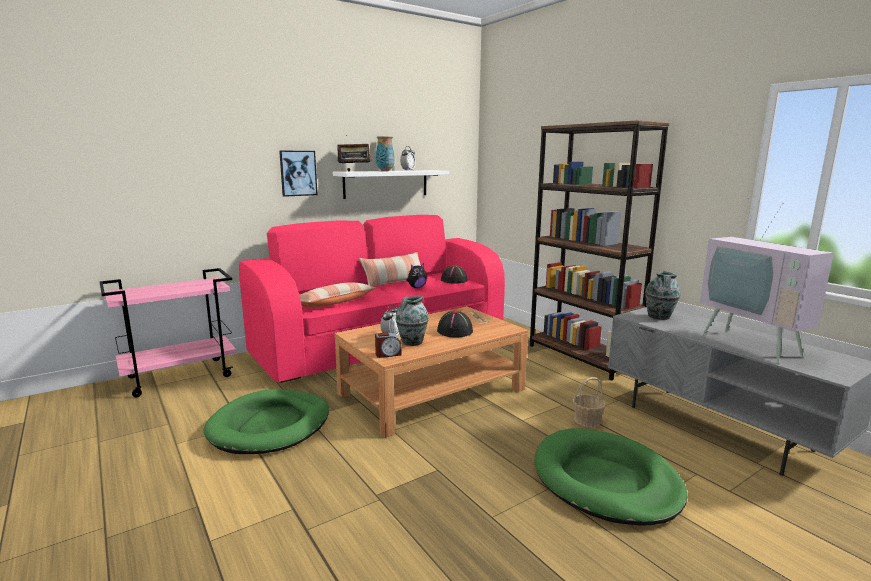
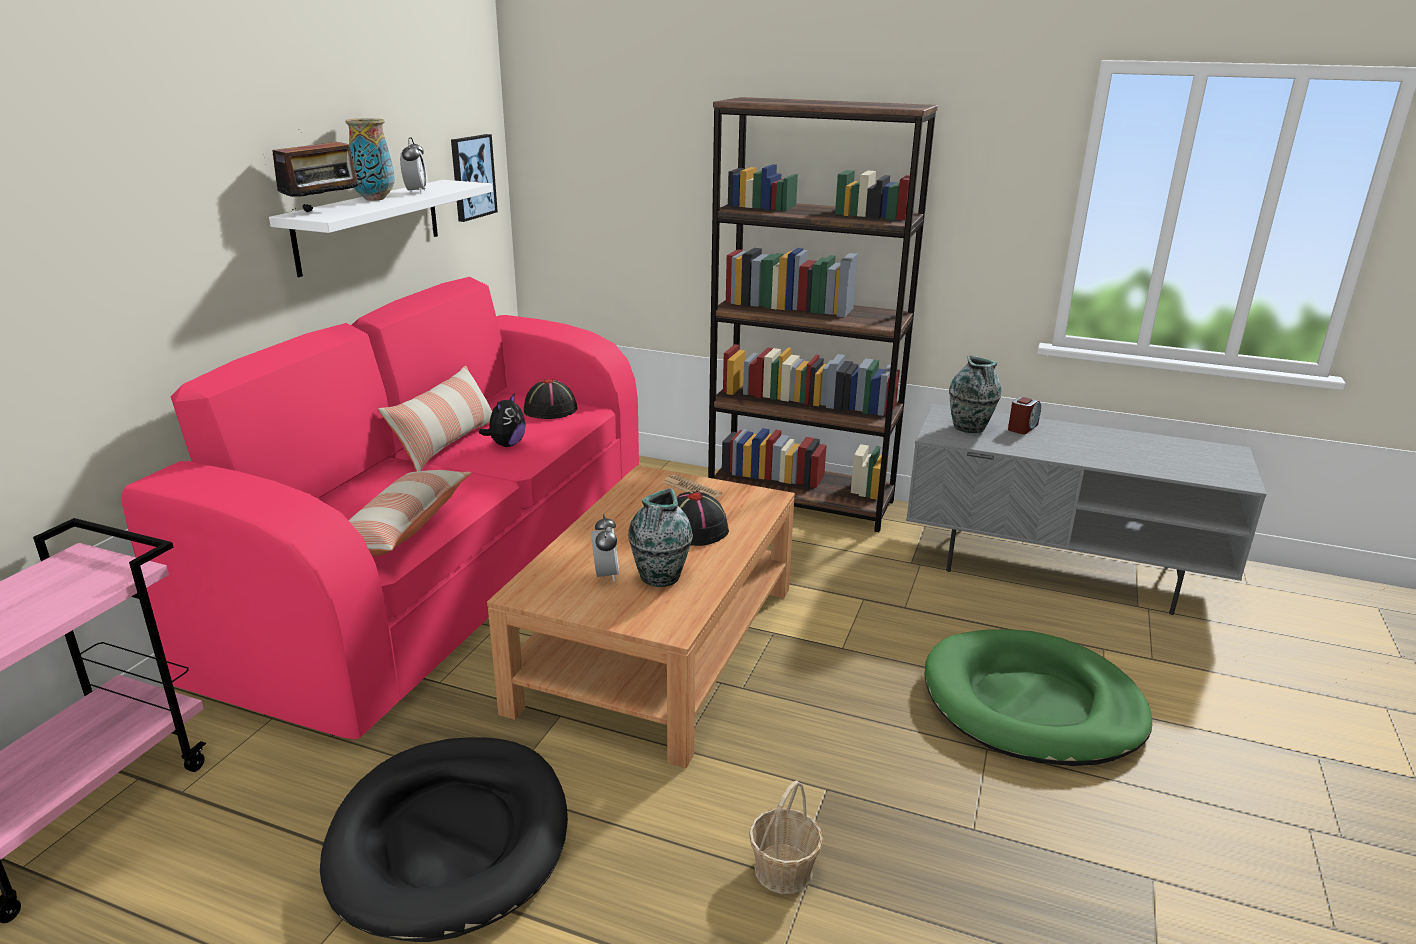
camera: 35 degrees left, 10 degrees up
green dog bed [203,389,329,454] -> black dog bed [320,737,568,942]
picture [279,151,318,197] -> picture moved to [451,134,498,222]
alarm clock [375,332,402,358] -> alarm clock moved to [1008,397,1041,434]
basket [573,377,606,427] -> basket moved to [749,781,823,894]
television [700,198,834,364] -> none

